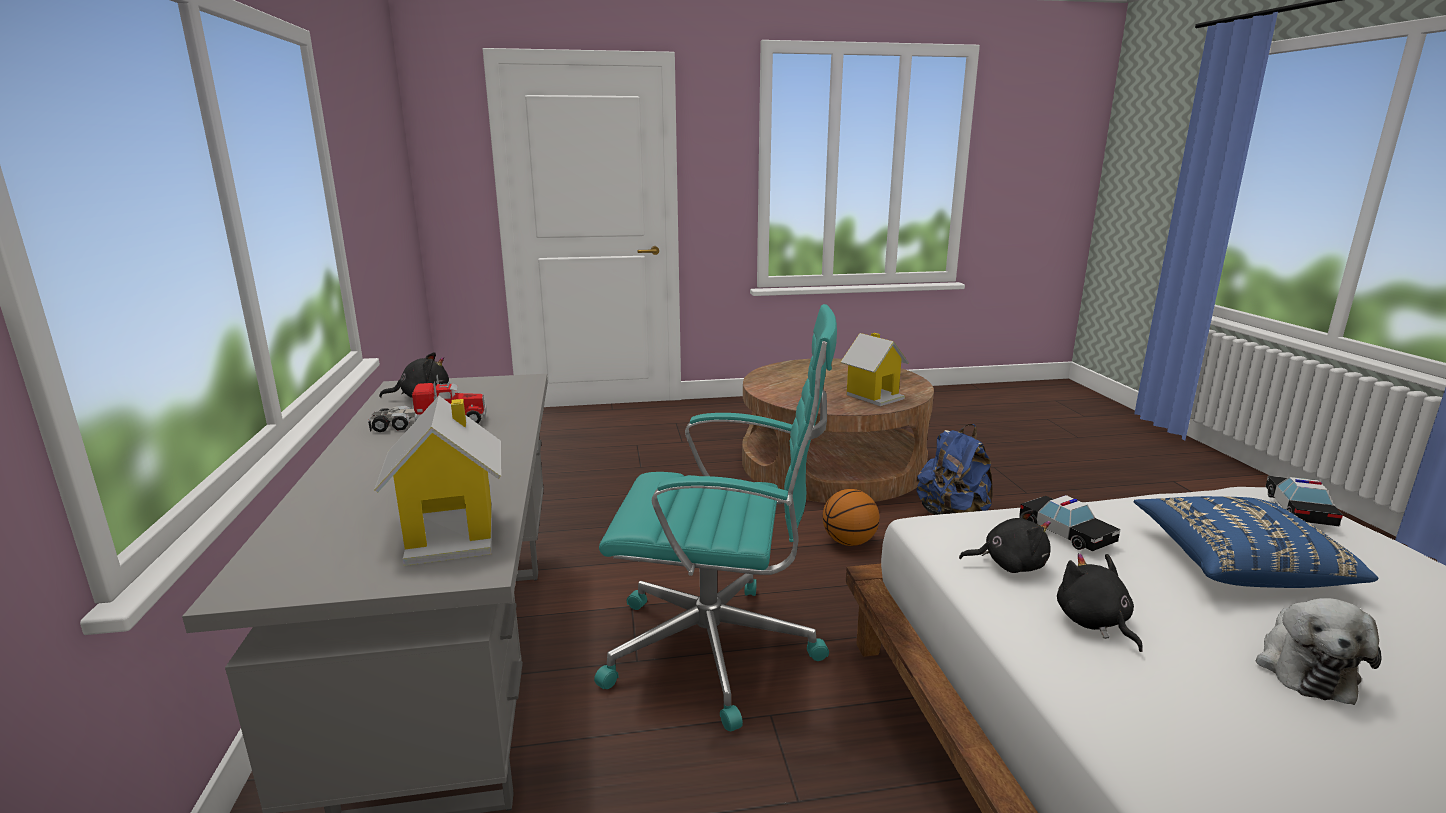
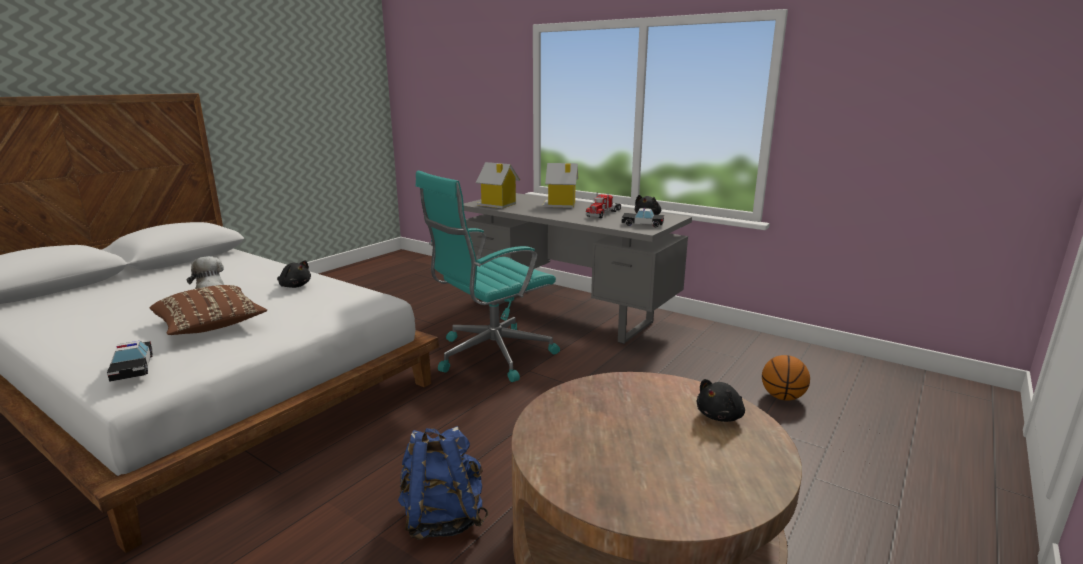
camera: 135 degrees right, 0 degrees up
basketball [822,489,880,546] -> basketball moved to [762,355,810,401]
toy house [841,333,909,406] -> toy house moved to [543,163,578,208]
black plush toy [959,509,1051,573] -> black plush toy moved to [697,379,745,422]
toy car [1019,495,1120,551] -> toy car moved to [622,208,664,227]
blue pillow [1134,496,1378,588] -> brown pillow [150,285,267,335]

